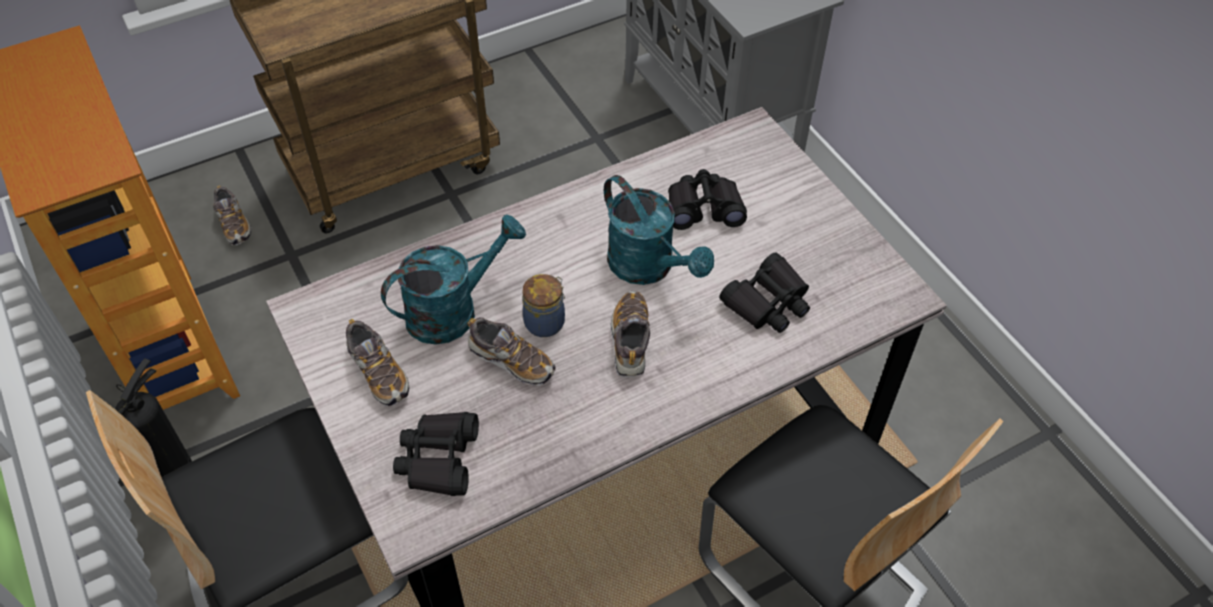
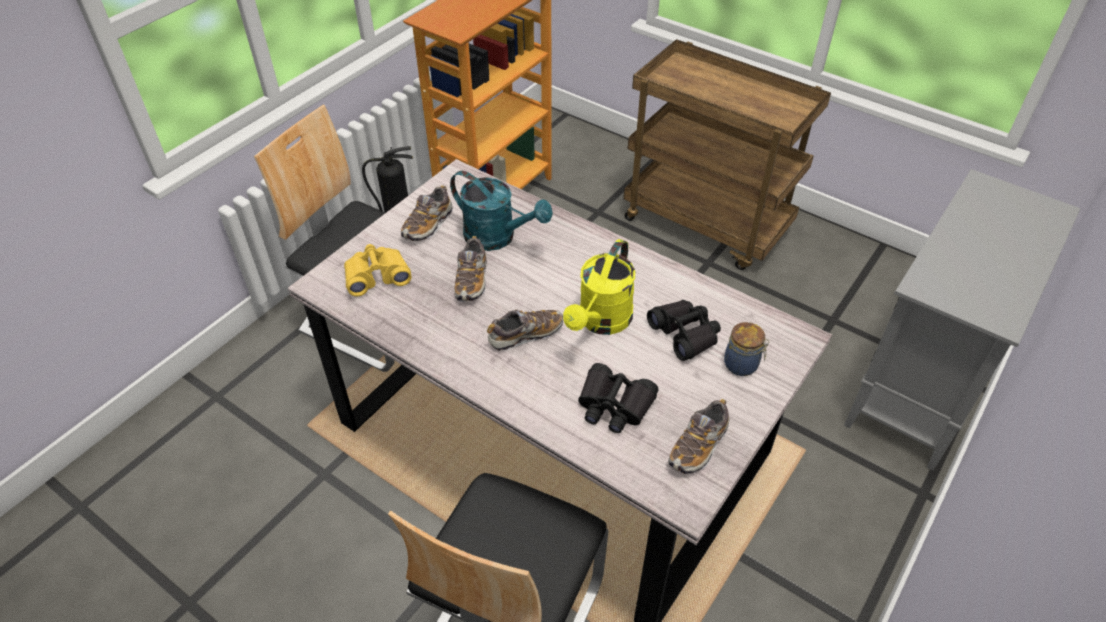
camera: 65 degrees right, 5 degrees down
shoe [213,185,252,245] -> shoe moved to [668,399,729,474]
black binoculars [393,412,479,496] -> yellow binoculars [344,244,412,297]
jar [522,274,565,337] -> jar moved to [724,322,769,376]
turquoise watering can [604,175,714,285] -> yellow watering can [563,239,635,335]

